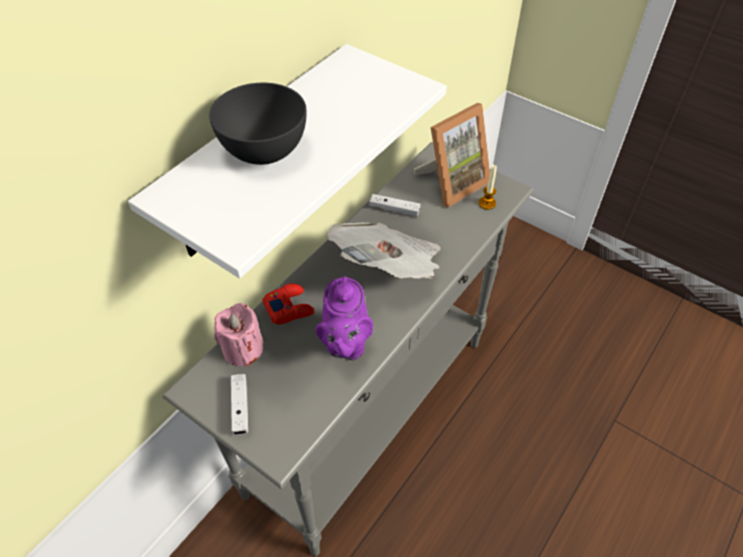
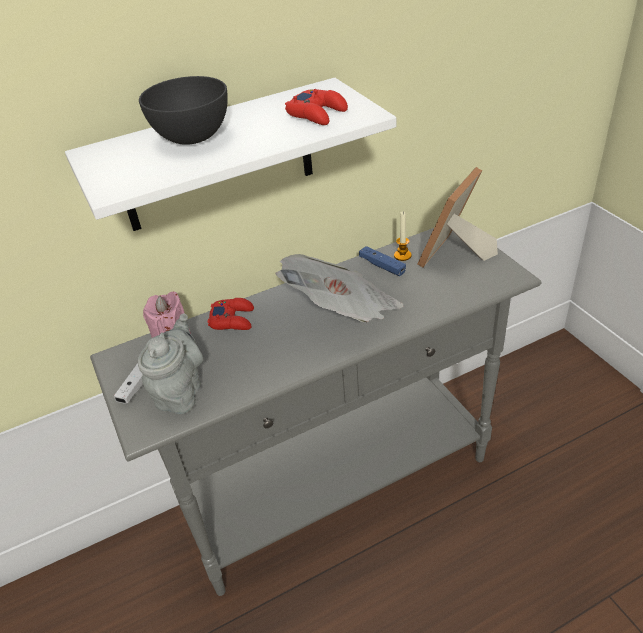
camera: 30 degrees right, 10 degrees down
purple teapot [316,276,373,360] -> none
white game controller [369,194,421,217] -> blue game controller [359,246,406,276]
picture frame [414,103,490,208] -> picture frame turned 135 degrees clockwise [418,167,498,267]
candle [479,164,497,210] -> candle moved to [394,211,412,261]
none -> grey teapot [138,313,204,414]
none -> red game controller [285,89,348,125]

